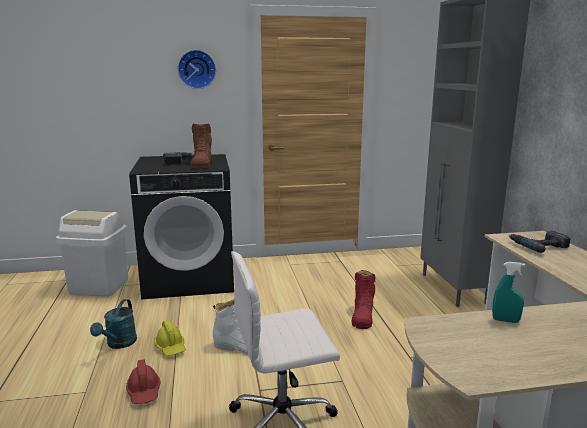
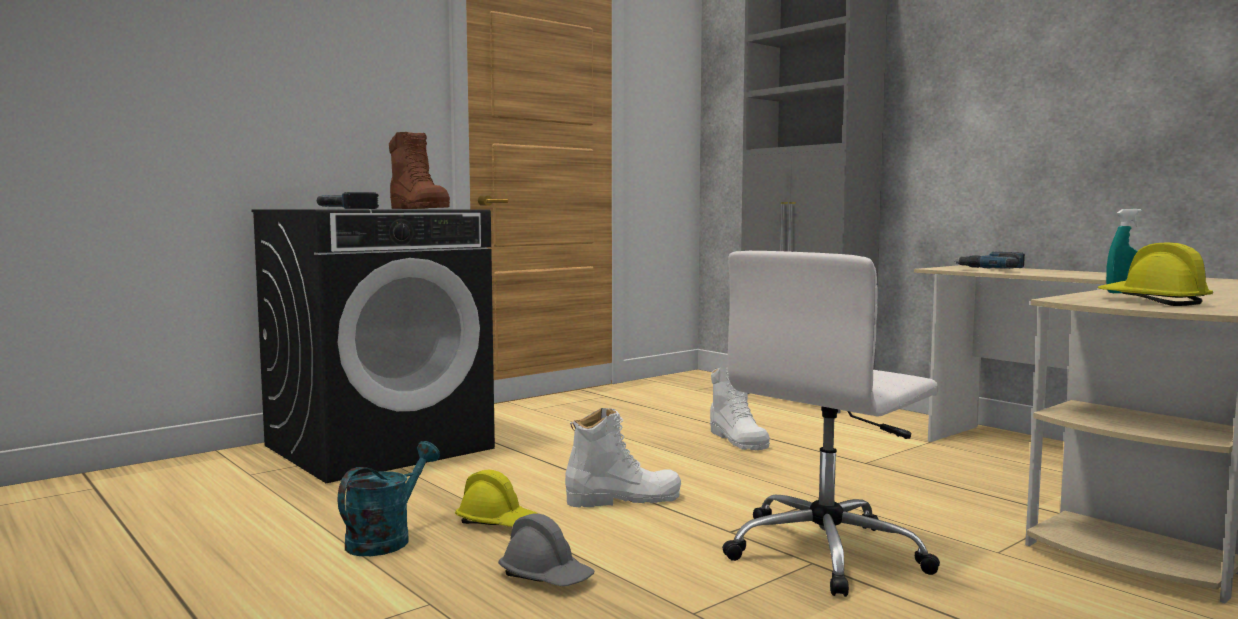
camera: 30 degrees left, 10 degrees down
white trash can [56,210,128,297] -> none
turquoise watering can [90,299,137,349] -> turquoise watering can turned 135 degrees counterclockwise [338,441,440,556]
red hard hat [126,360,161,404] -> grey hard hat [498,513,594,586]
wall clock [178,50,216,89] -> none
red boot [352,270,375,329] -> white boot [710,368,770,450]
none -> yellow hard hat [1097,242,1213,306]

